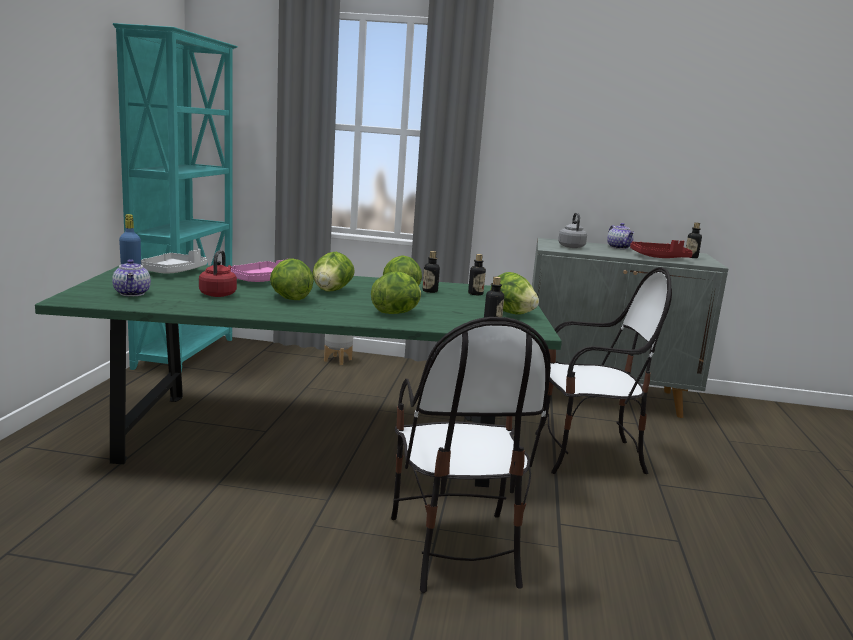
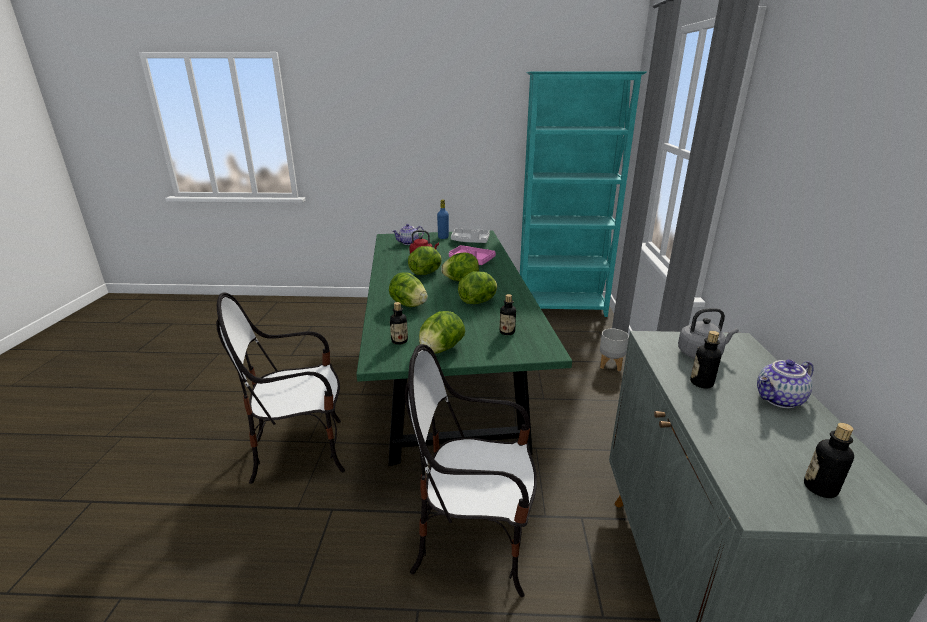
camera: 85 degrees right, 10 degrees up
bottle [423,251,440,293] -> bottle moved to [690,331,722,388]
chair [535,267,672,474] -> chair turned 105 degrees clockwise [405,344,537,597]
red tray [630,240,693,258] -> none

